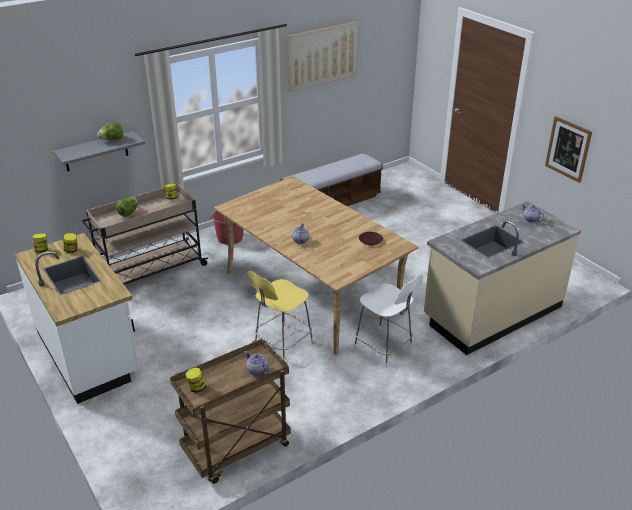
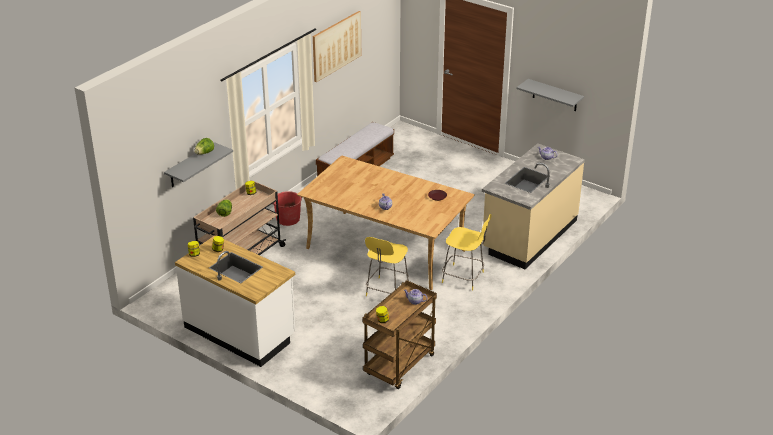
camera: 20 degrees left, 0 degrees up
white stool [354,274,423,368] -> yellow stool [442,214,492,291]
picture [545,116,592,183] -> grey shelf [516,79,584,111]

